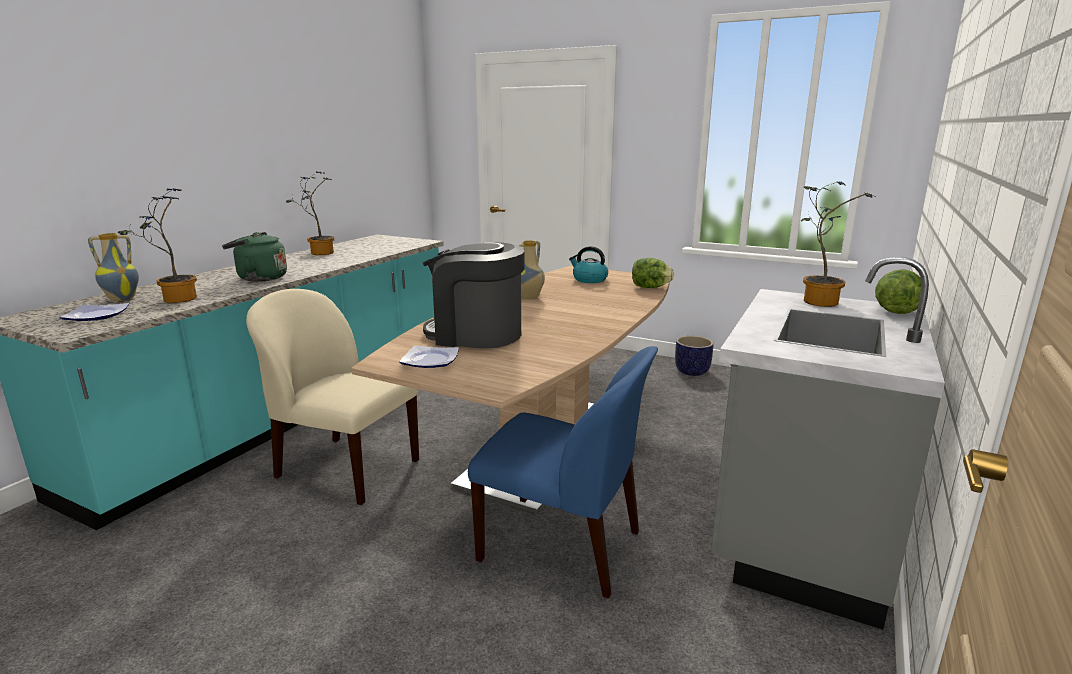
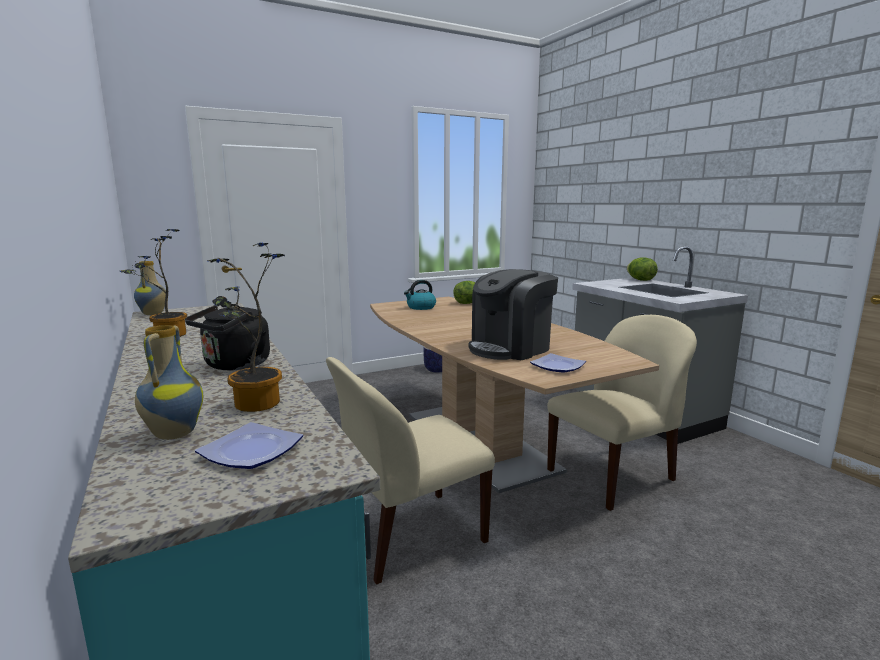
camera: 55 degrees left, 5 degrees down
green kettle [222,232,287,282] -> black kettle [185,304,270,370]
blue chair [468,346,658,599] -> beige chair [547,315,697,511]
vase [518,241,545,299] -> vase moved to [134,261,166,315]
potted plant [801,181,875,307] -> none

